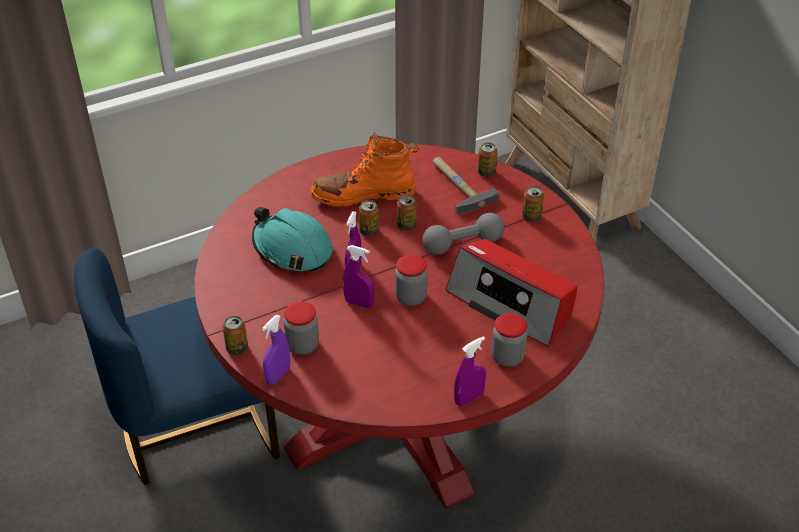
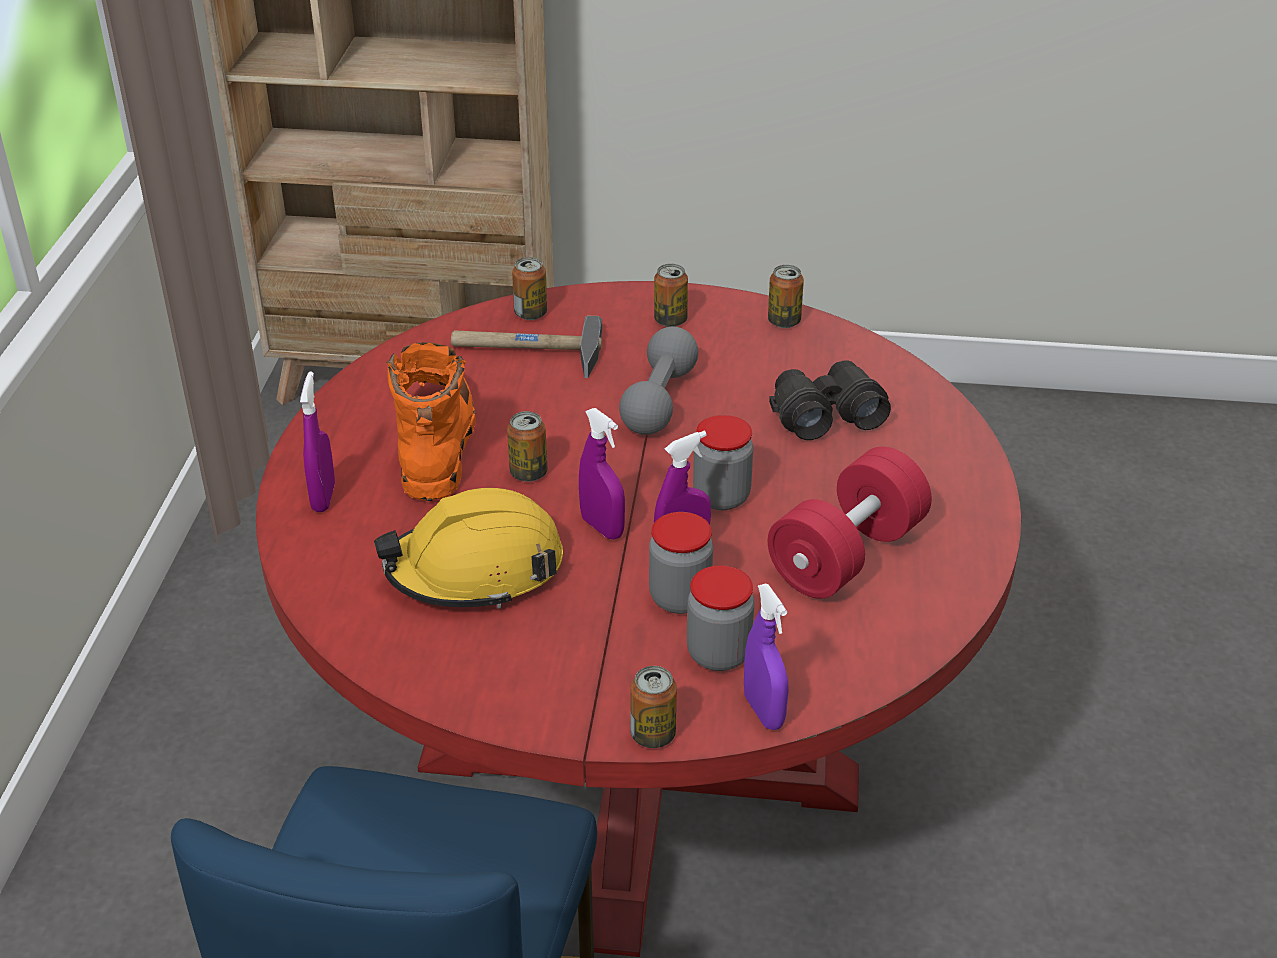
camera: 55 degrees left, 5 degrees down
turquoise hard hat [252,207,333,272] -> yellow hard hat [374,488,563,609]
orange boot [310,132,419,207] -> orange boot turned 150 degrees clockwise [386,342,476,501]
can [397,195,417,231] -> can moved to [768,265,804,328]
radio [446,239,577,347] -> black binoculars [769,360,891,440]
purple spray bottle [454,336,486,406] -> purple spray bottle moved to [300,372,335,512]
jar [491,313,528,367] -> jar moved to [649,512,713,614]
none -> red dumbbell [768,447,932,599]

